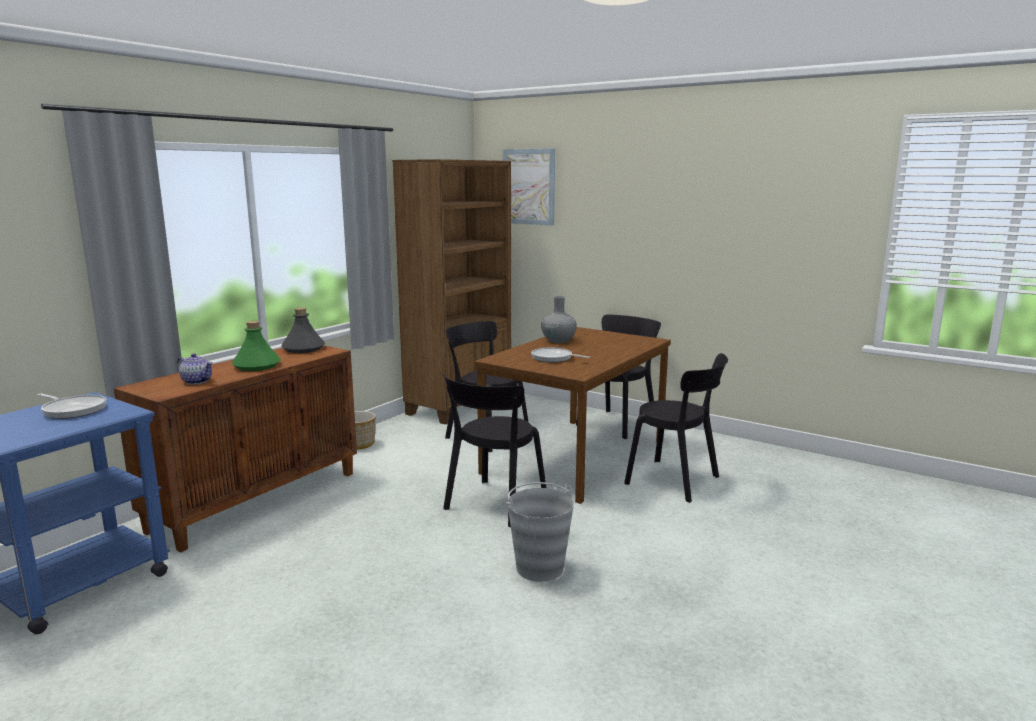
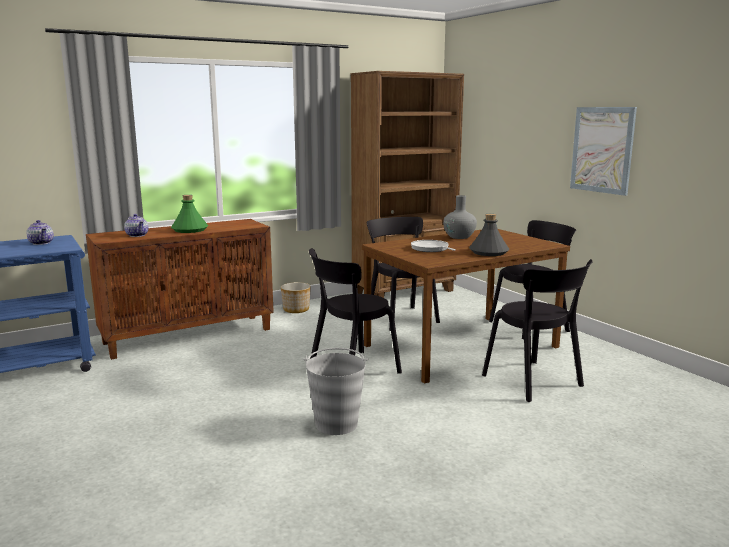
camera: 25 degrees right, 0 degrees up
frying pan [37,393,107,419] -> teapot [27,220,54,245]
grey bottle [281,307,325,353] -> grey bottle moved to [469,214,509,256]
picture [503,148,555,225] -> picture moved to [570,107,637,196]

